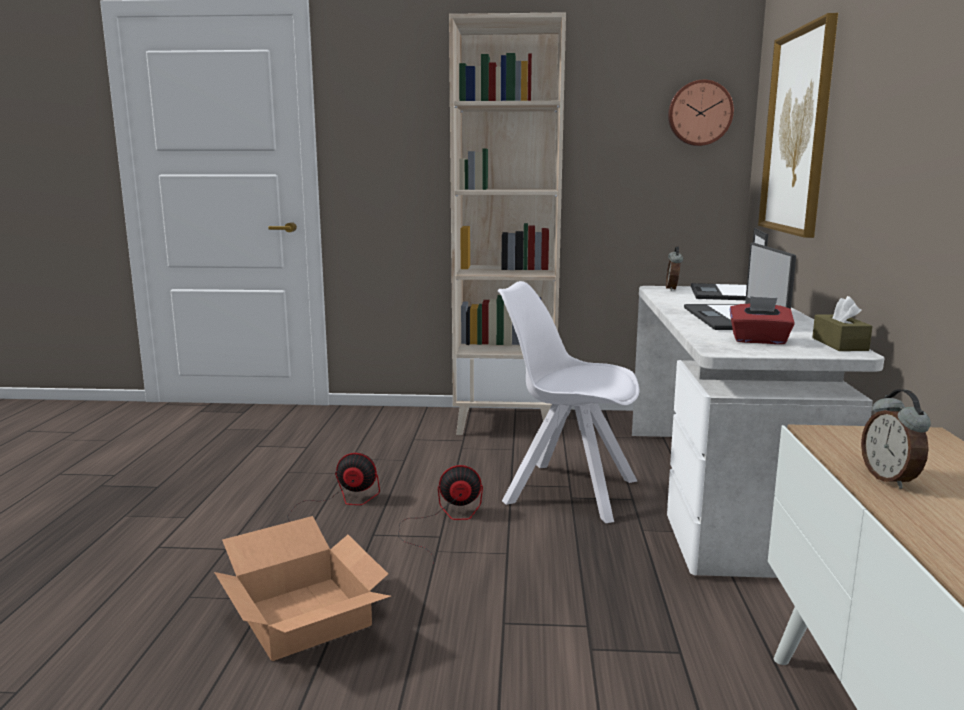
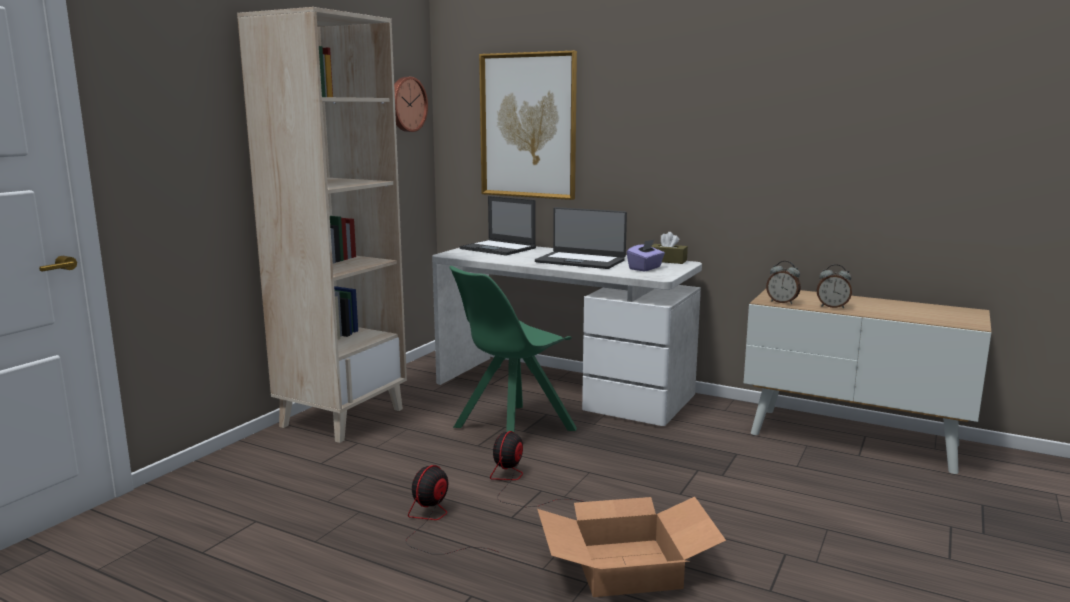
camera: 65 degrees left, 0 degrees up
white chair [498,281,639,523] -> green chair [449,266,577,432]
alarm clock [666,246,683,291] -> alarm clock moved to [766,261,801,304]
red tissue box [730,296,795,344] -> purple tissue box [627,239,665,271]

